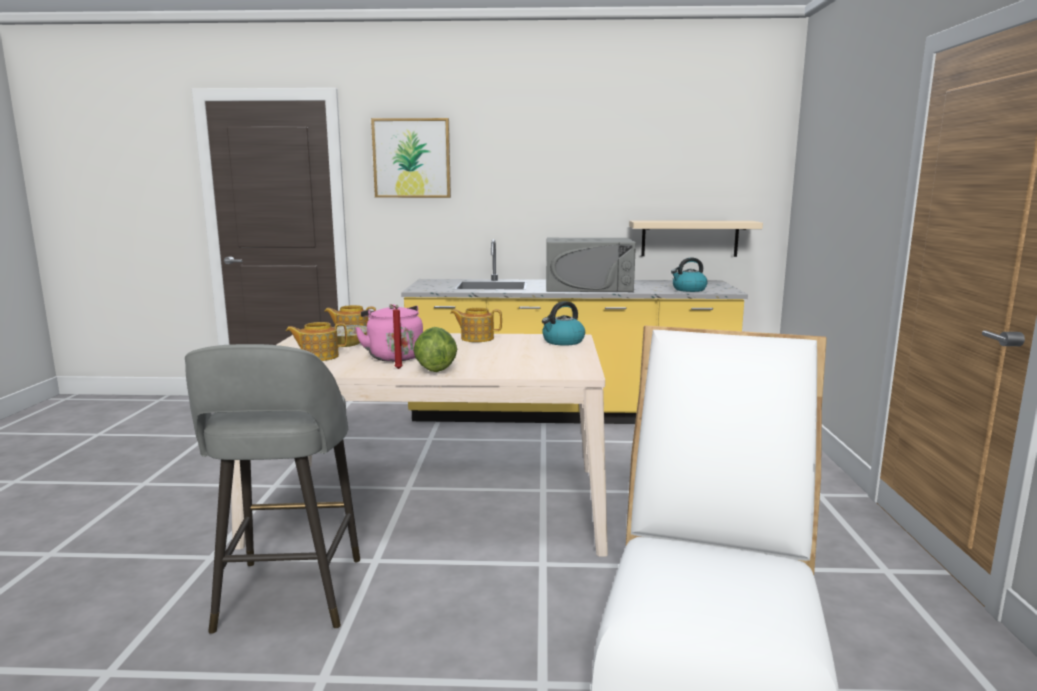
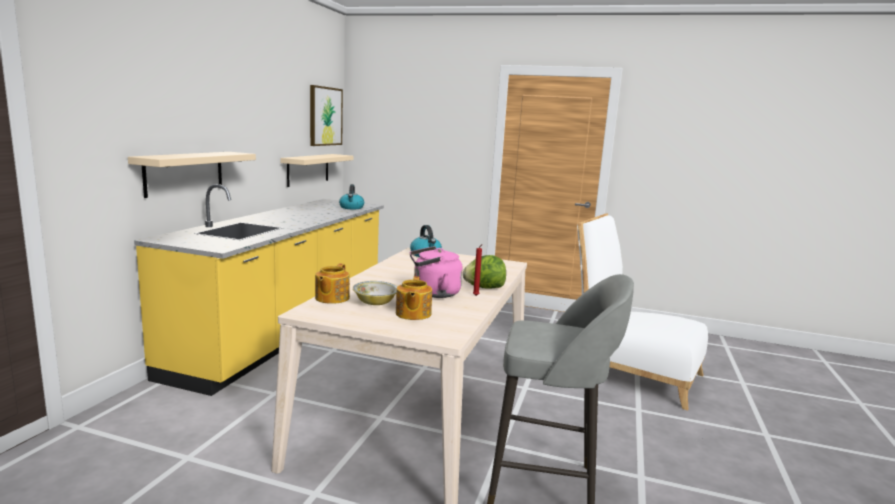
camera: 75 degrees left, 0 degrees up
picture [371,118,451,198] -> picture moved to [310,85,343,146]
teapot [450,308,502,342] -> none
grey microwave [546,238,636,292] -> none
none -> beige shelf [128,152,256,198]

